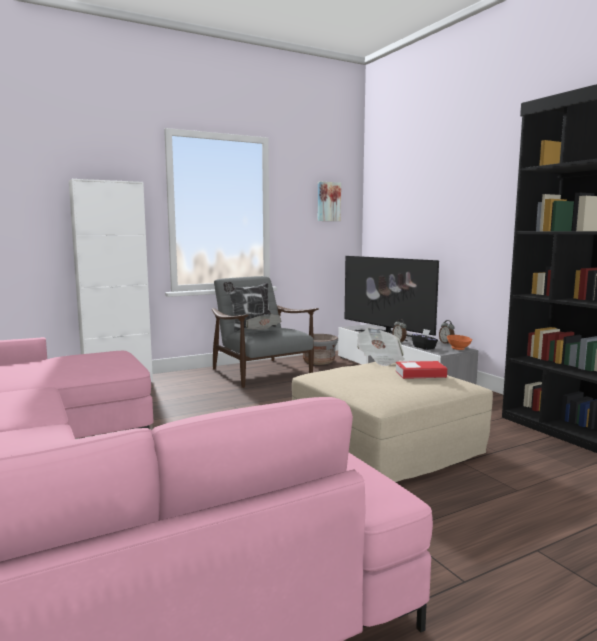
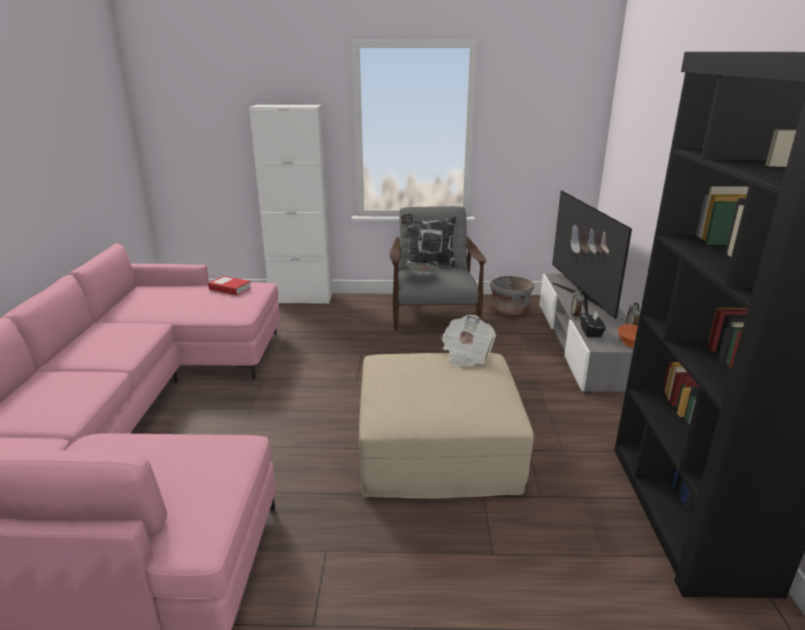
camera: 30 degrees right, 15 degrees up
picture [318,182,341,221] -> none
book [396,361,447,379] -> book moved to [208,276,251,296]

